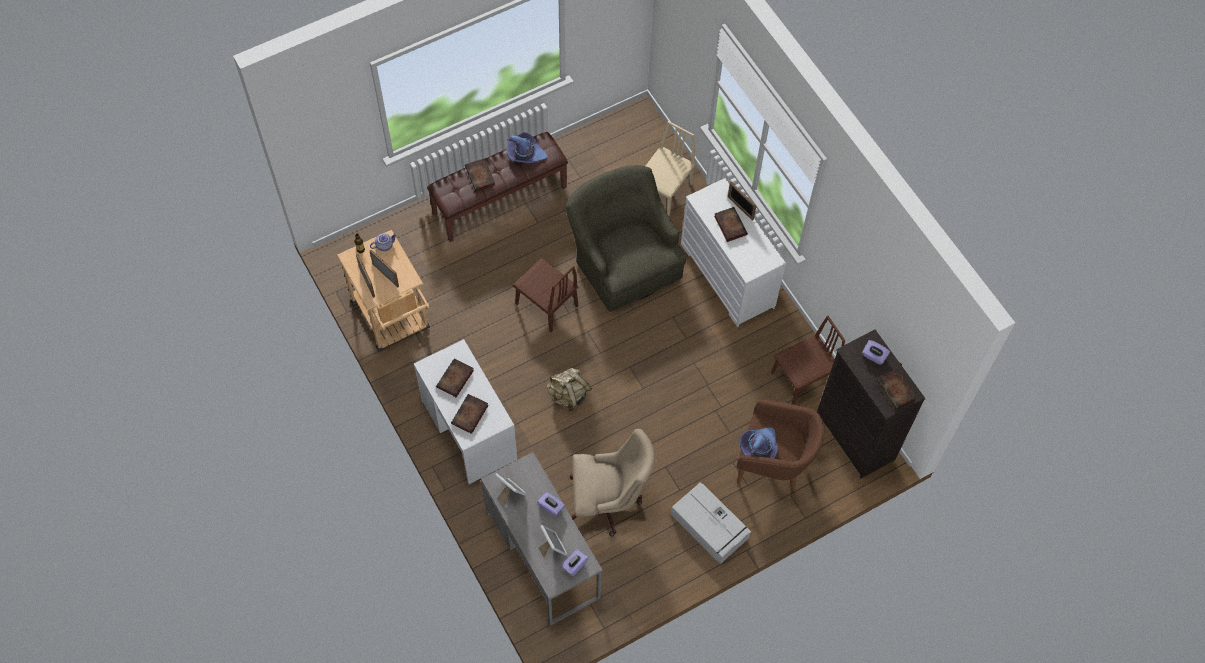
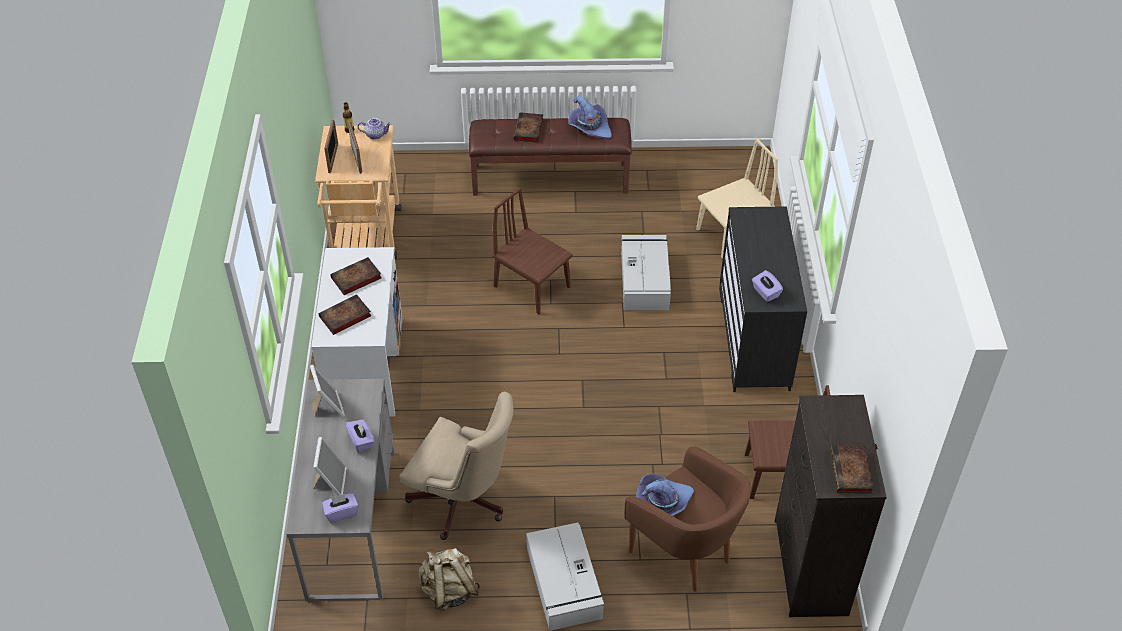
camera: 30 degrees right, 15 degrees down
brown chair [513,258,579,333] -> brown chair turned 150 degrees clockwise [492,188,573,314]
beige backpack [546,368,592,411] -> beige backpack moved to [418,548,480,611]
green armchair [566,165,686,312] -> grey storage box [621,235,671,310]
white dresser [681,178,786,327] -> black dresser [719,206,807,392]
book [714,207,748,242] -> none
picture frame [728,182,756,220] -> none
purple tissue box [862,340,890,365] -> purple tissue box moved to [752,270,783,302]

